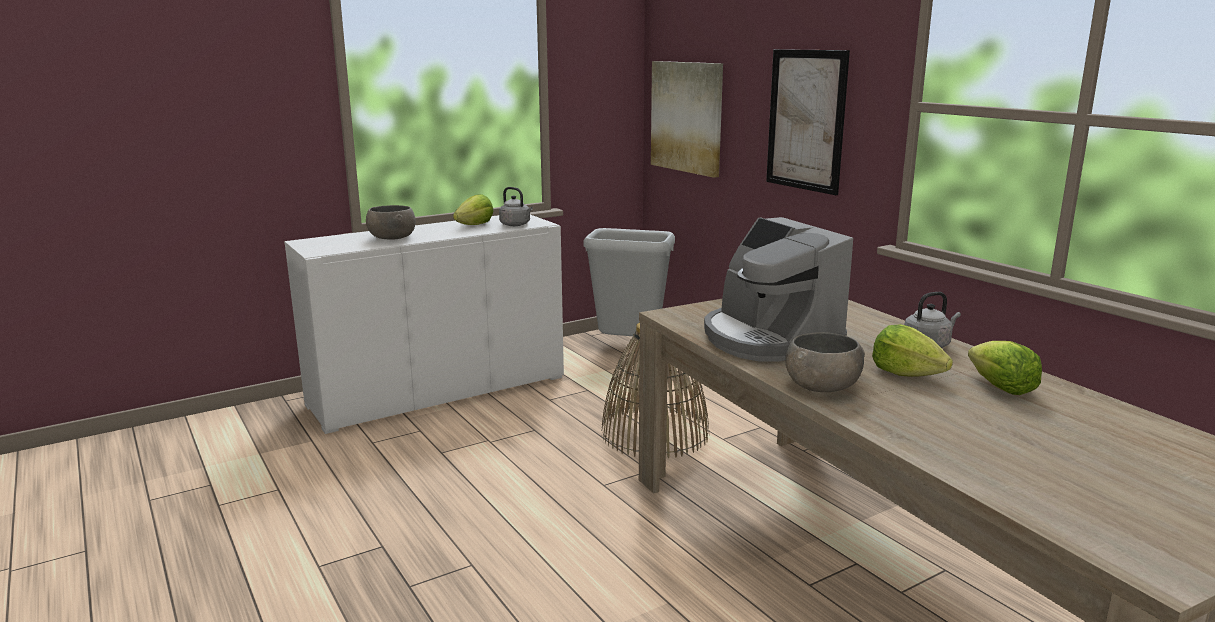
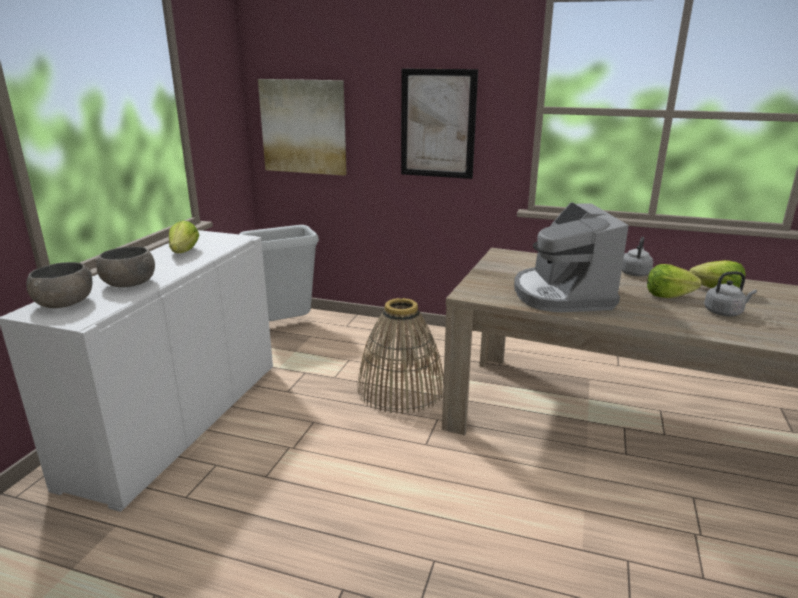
camera: 40 degrees left, 5 degrees up
grey kettle [499,187,533,226] -> grey kettle moved to [704,272,757,316]
coffee machine [704,217,853,361] -> coffee machine turned 60 degrees clockwise [514,202,629,312]
grey bowl [785,332,865,392] -> grey bowl moved to [26,262,92,308]

